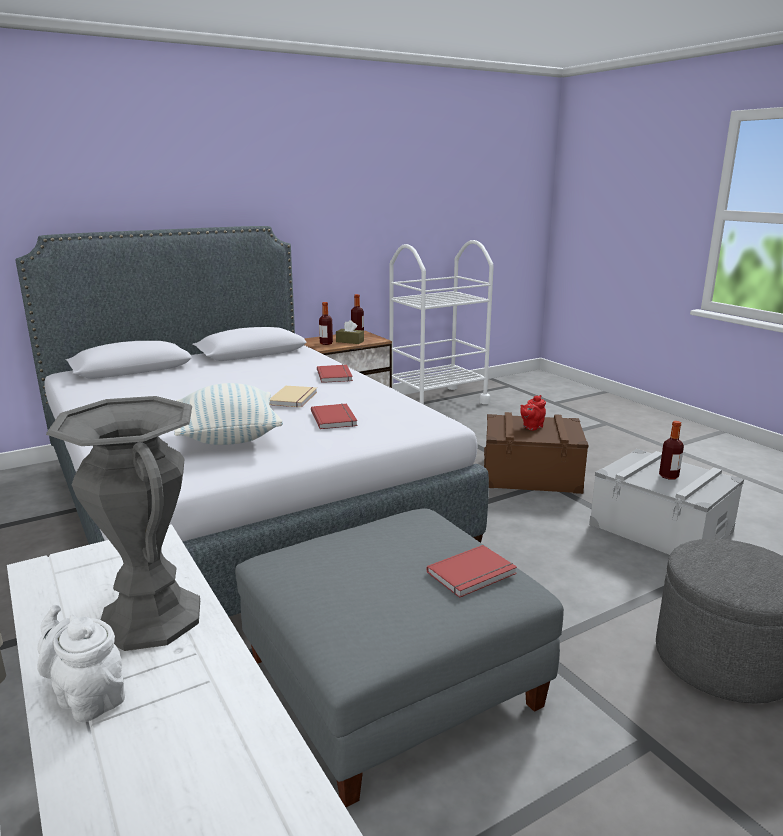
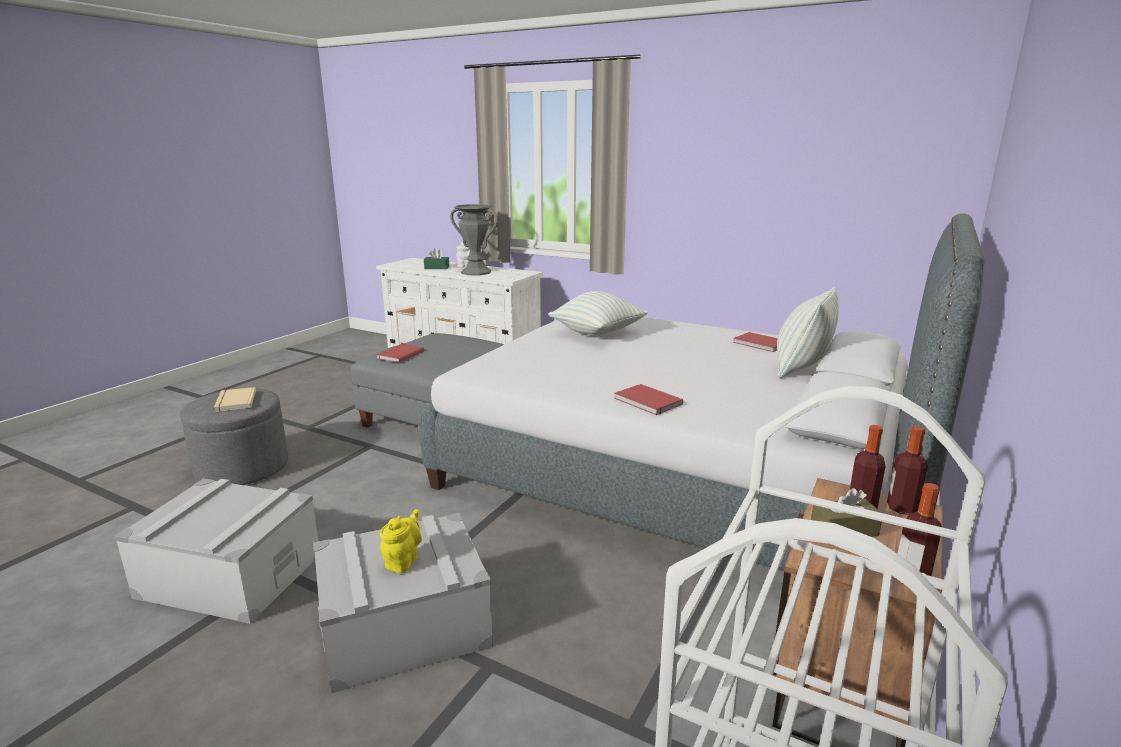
camera: 150 degrees right, 0 degrees up
beige book [269,386,317,407] -> beige book moved to [214,387,256,412]
red book [311,404,358,429] -> red book moved to [733,332,778,352]
brown storage box [484,412,588,494] -> grey storage box [313,513,493,693]
red teapot [520,395,546,430] -> yellow teapot [380,509,422,573]
bottle [659,421,684,479] -> bottle moved to [887,426,928,515]
none -> green tissue box [424,248,449,269]
none -> pillow [777,287,839,378]

